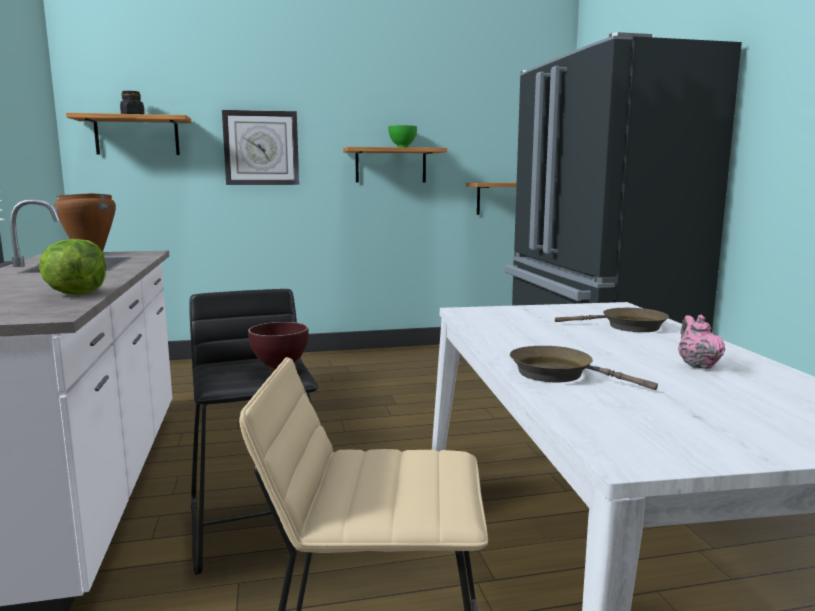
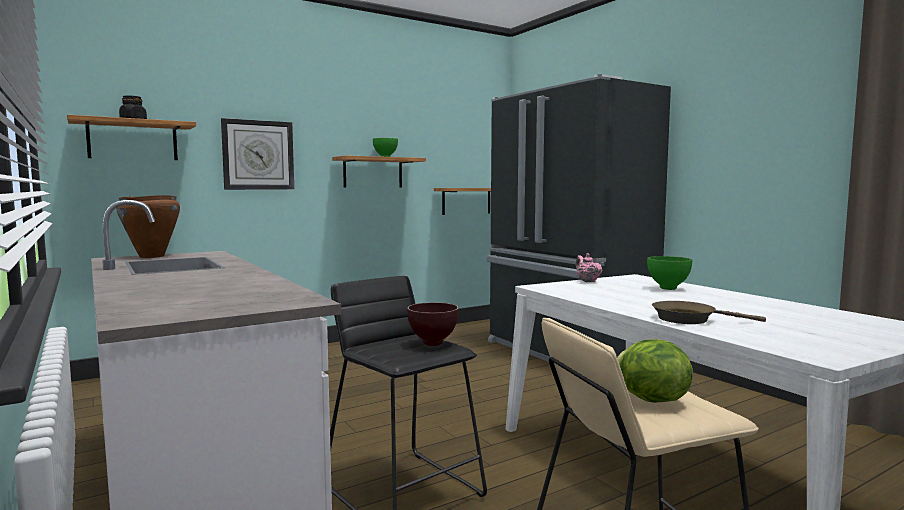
camera: 20 degrees left, 5 degrees down
lettuce [39,239,106,295] -> lettuce moved to [617,339,693,403]
brown frying pan [555,308,669,332] -> green bowl [647,256,692,290]
pink teapot [678,315,726,369] -> pink teapot moved to [576,253,602,282]

